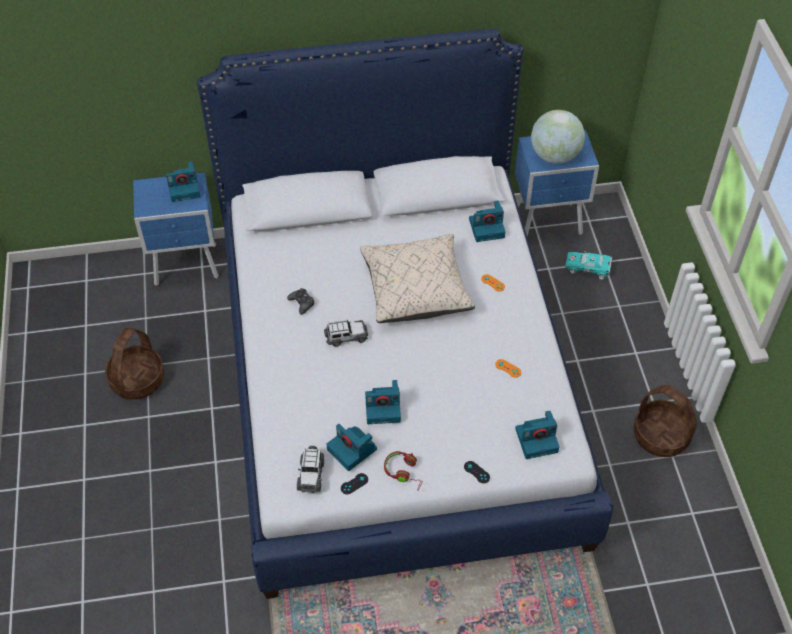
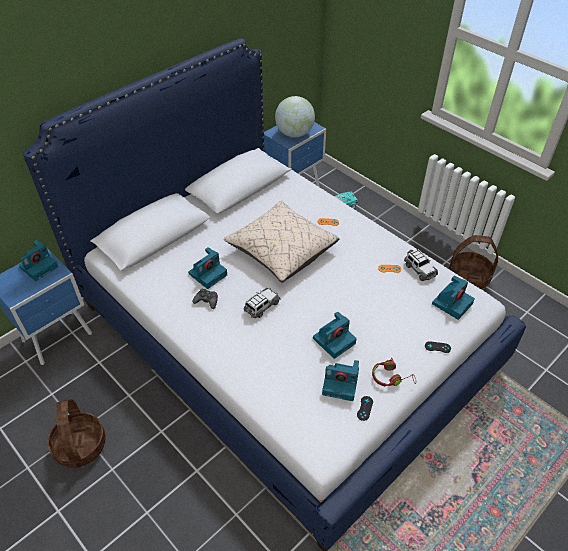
camera: 35 degrees left, 5 degrees down
toy car [297,446,324,493] -> toy car moved to [404,249,438,281]
camera [469,201,506,242] -> camera moved to [188,247,227,289]

